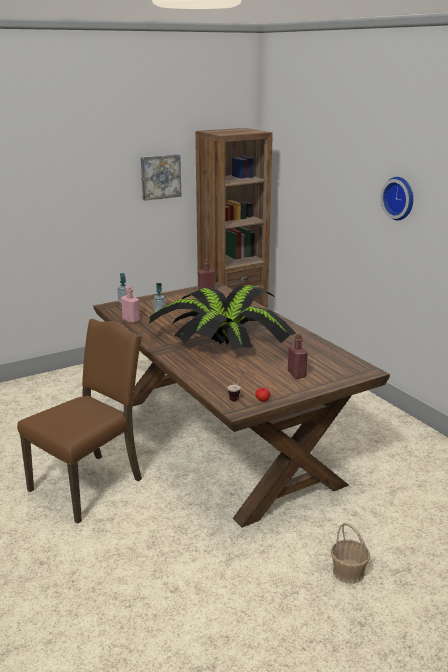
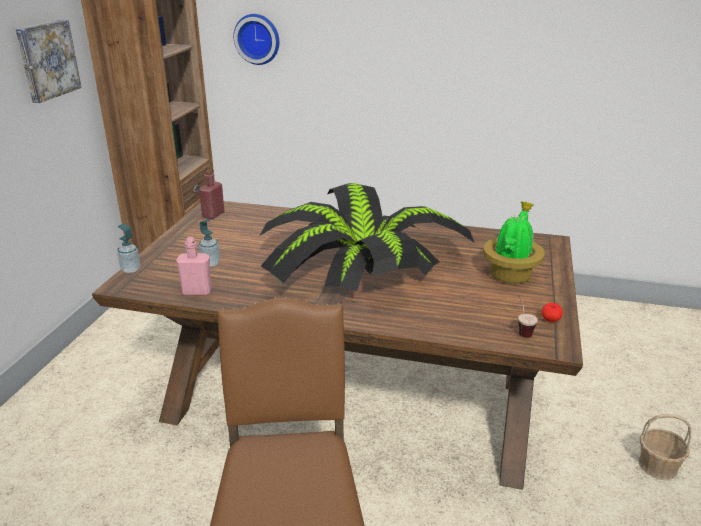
camera: 45 degrees left, 5 degrees up
red bottle [288,334,308,379] -> potted plant [483,202,545,284]
wall clock [381,177,413,220] -> wall clock moved to [234,14,279,65]

